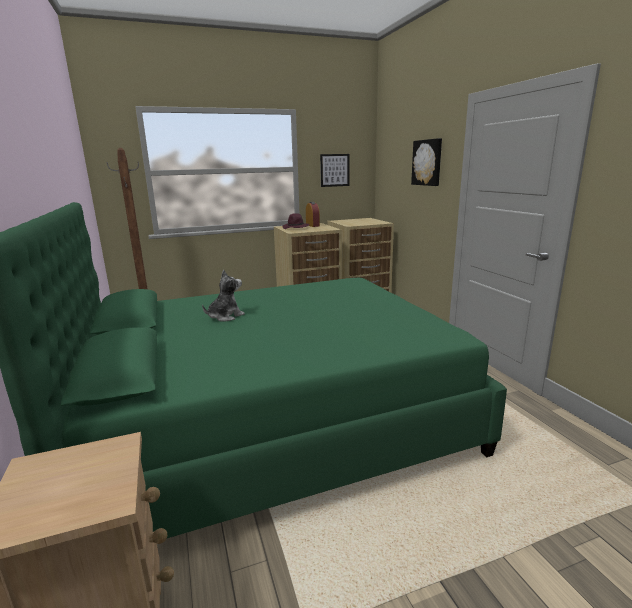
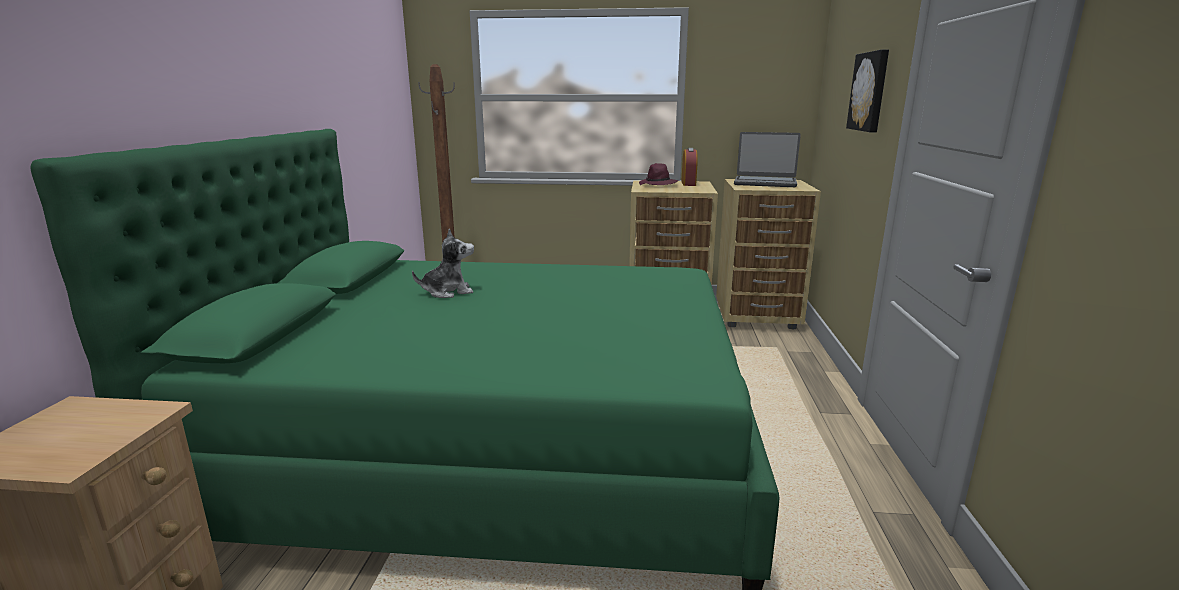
camera: 25 degrees right, 0 degrees up
picture [320,154,350,187] -> none
none -> laptop [734,132,801,187]

